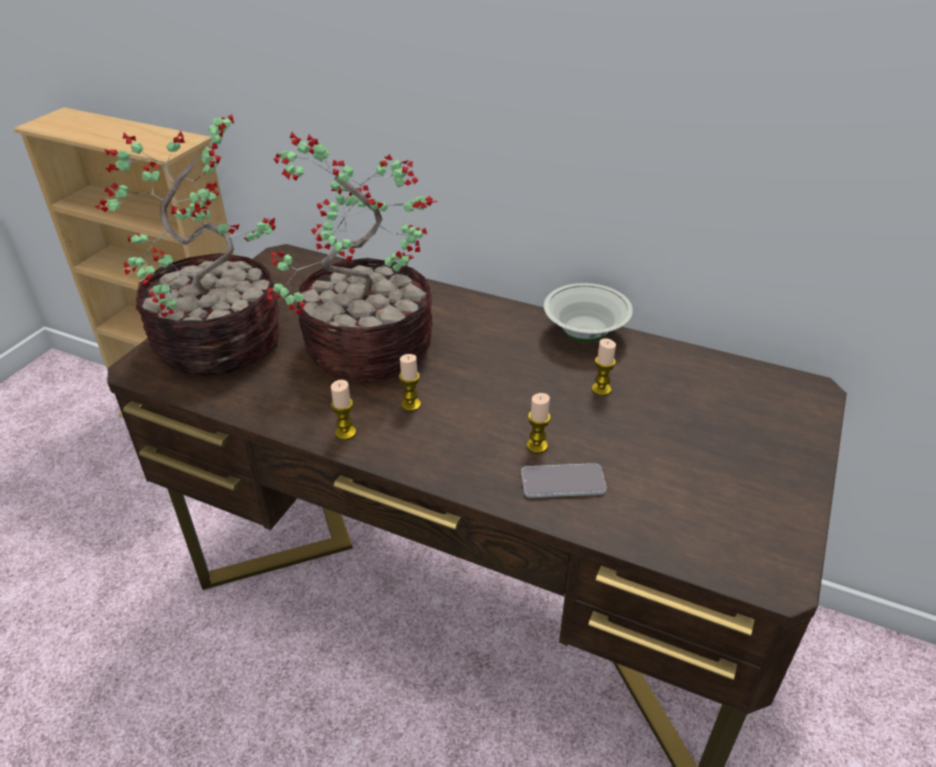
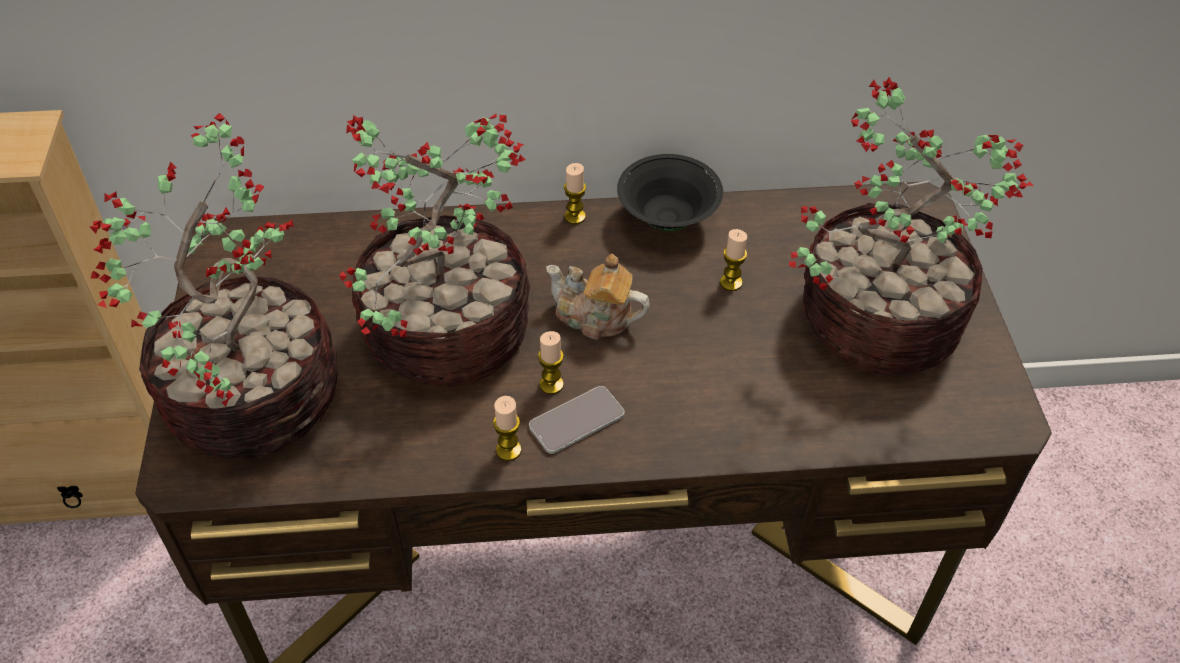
camera: 30 degrees left, 10 degrees up
phone [521,463,607,498] -> phone moved to [529,386,624,454]
candle [527,393,551,454] -> candle moved to [564,163,586,224]
white bowl [544,283,633,342] -> black bowl [617,154,723,231]
none -> teapot [546,254,650,340]
none -> potted plant [789,77,1034,376]

